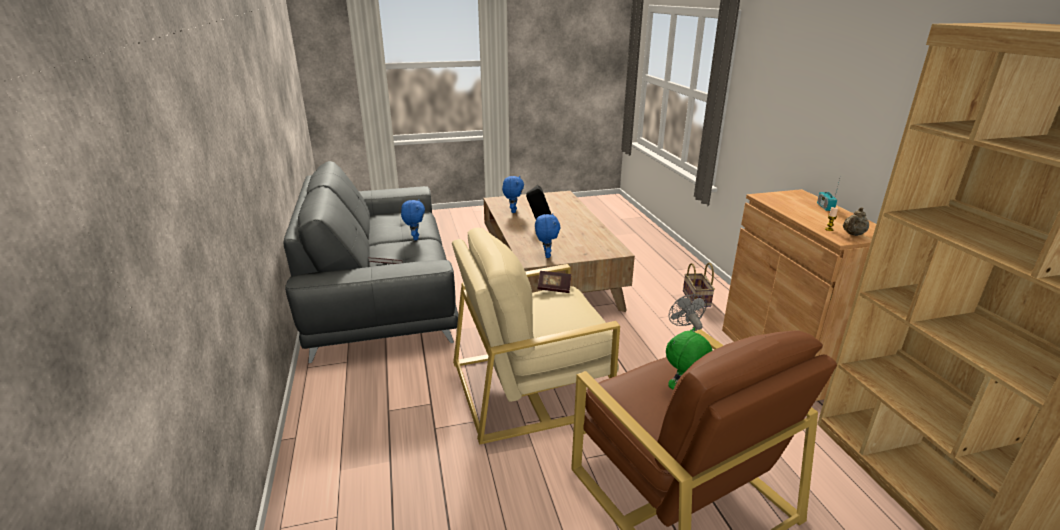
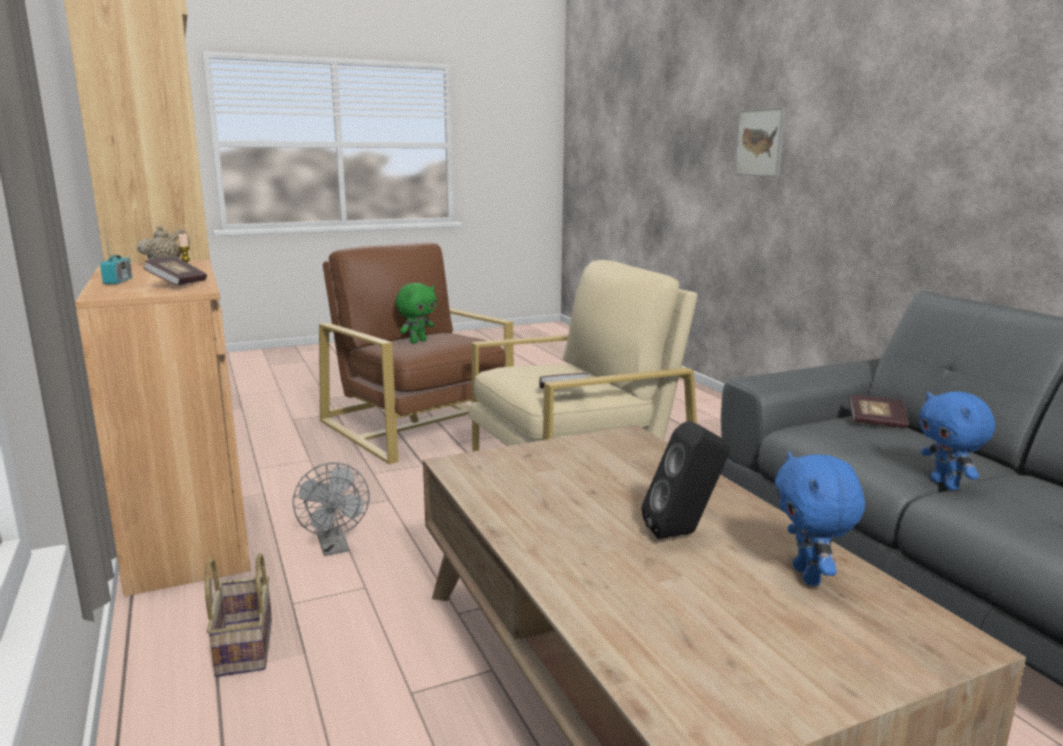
camera: 170 degrees right, 10 degrees down
blue plush toy [535,213,561,258] -> none
none -> book [143,257,207,286]
none -> picture [734,107,786,177]

